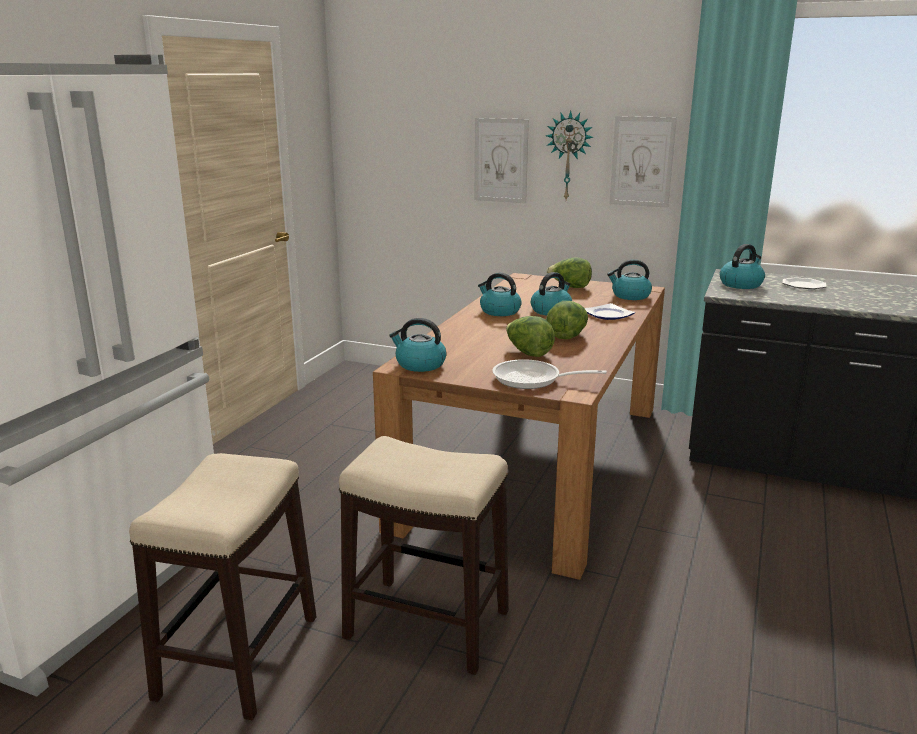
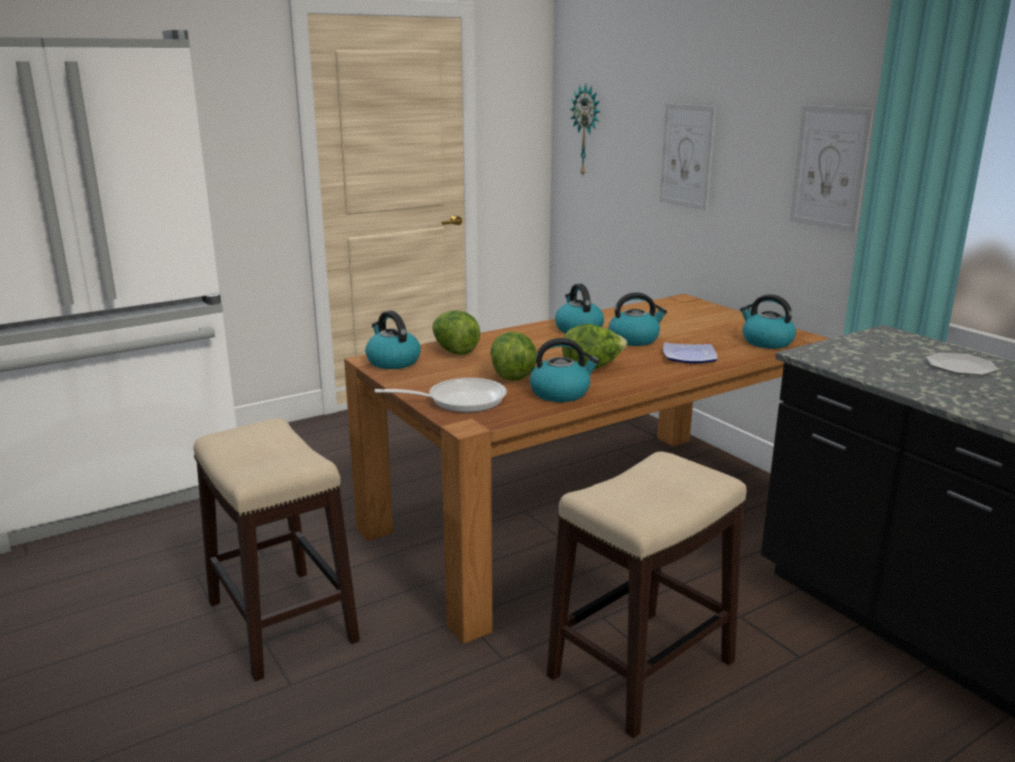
camera: 35 degrees right, 0 degrees up
stool [129,453,317,720] -> stool moved to [547,452,747,738]
frying pan [492,359,607,389] -> frying pan turned 120 degrees clockwise [375,378,507,413]
wall clock [546,111,593,200] -> wall clock moved to [570,83,601,178]
lettuce [547,257,592,288] -> lettuce moved to [432,310,480,355]
kettle [720,244,765,289] -> kettle moved to [530,338,600,402]

